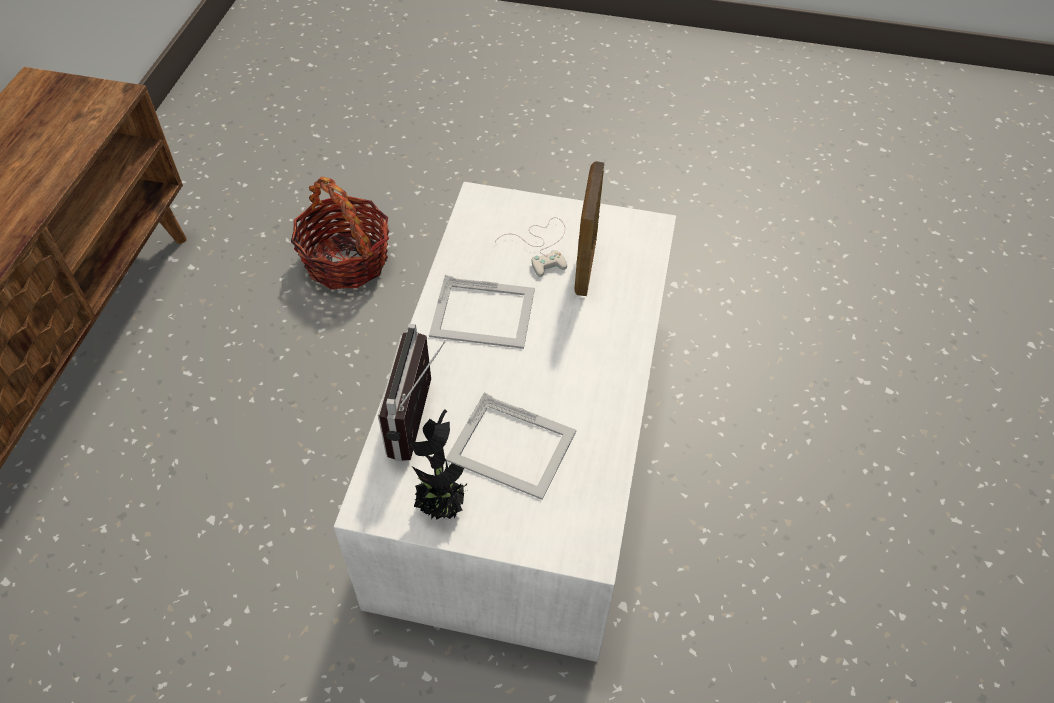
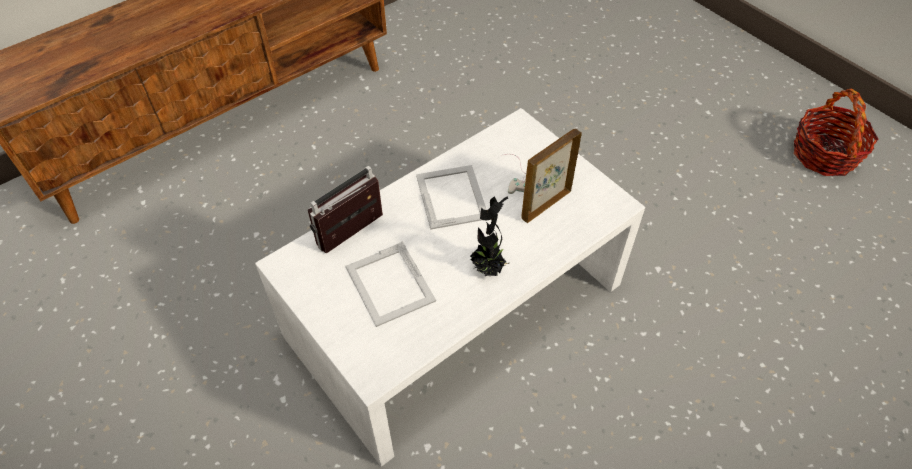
camera: 40 degrees right, 0 degrees up
basket [291,177,390,289] -> basket moved to [794,89,878,176]
potted plant [408,409,468,521] -> potted plant moved to [470,196,510,276]
picture frame [429,274,535,349] -> picture frame turned 150 degrees counterclockwise [416,165,487,230]

